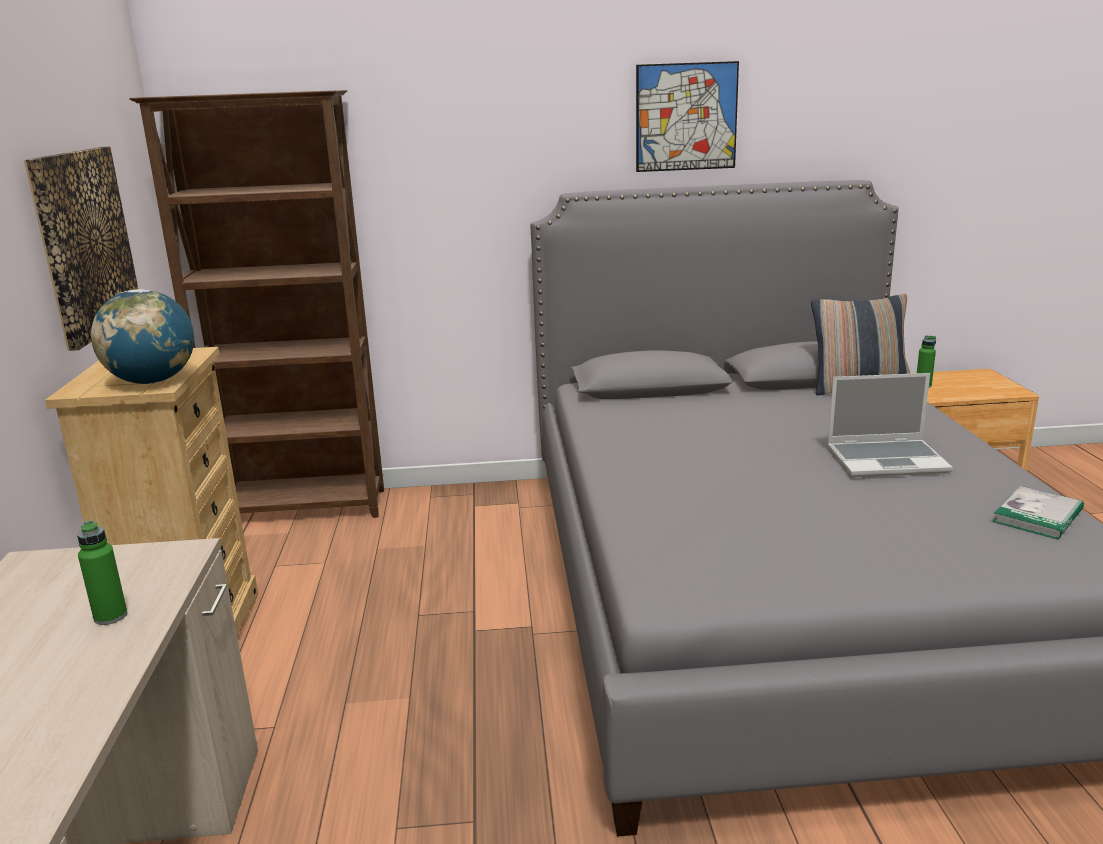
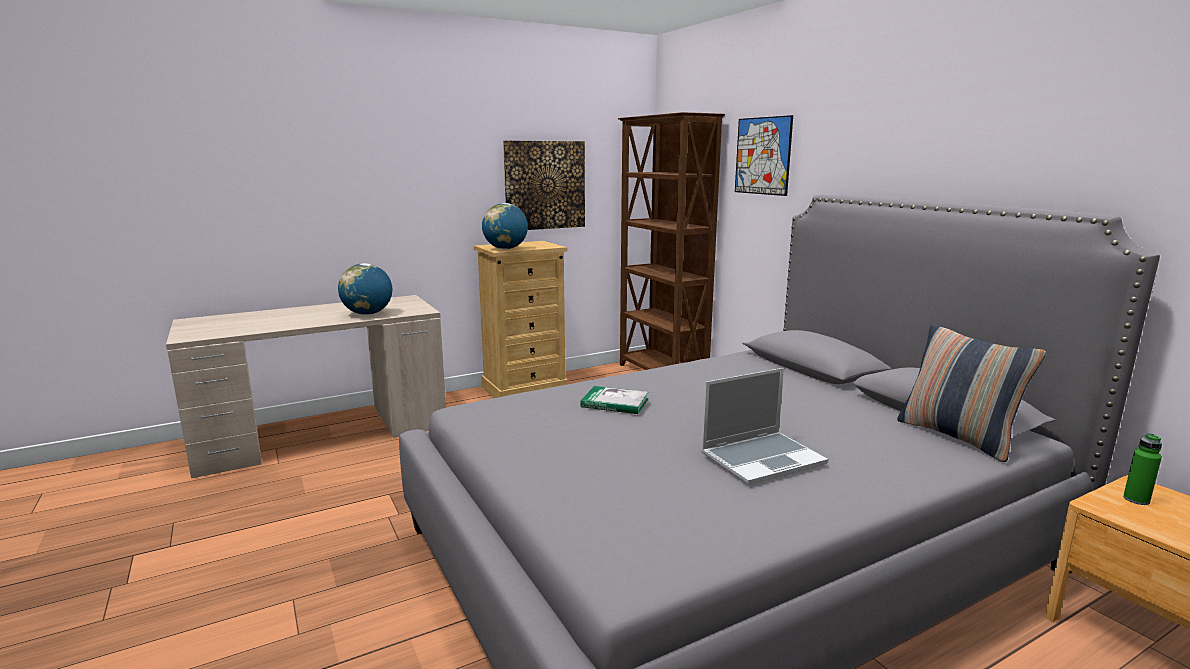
camera: 65 degrees right, 5 degrees down
green bottle [77,521,127,625] -> globe [338,263,392,315]
picture [636,61,739,172] -> picture moved to [735,115,793,196]
laptop [827,373,953,477] -> laptop turned 90 degrees counterclockwise [701,368,828,486]
book [993,486,1084,540] -> book moved to [581,386,648,414]

